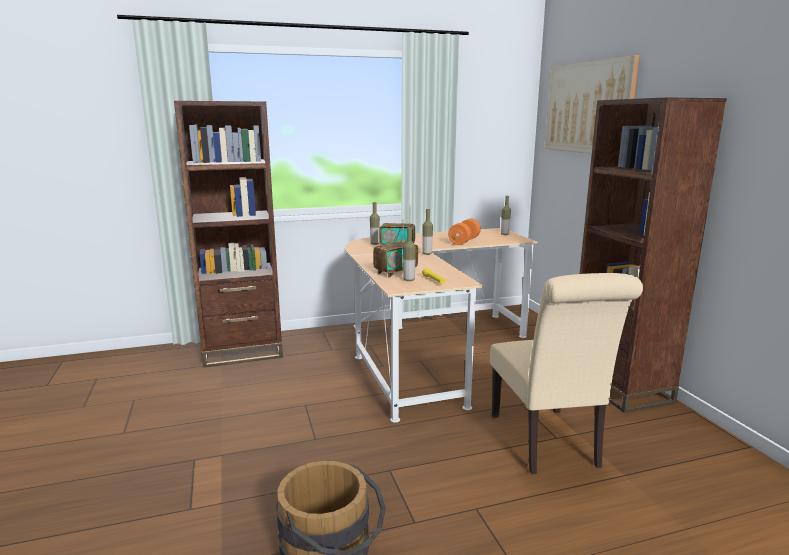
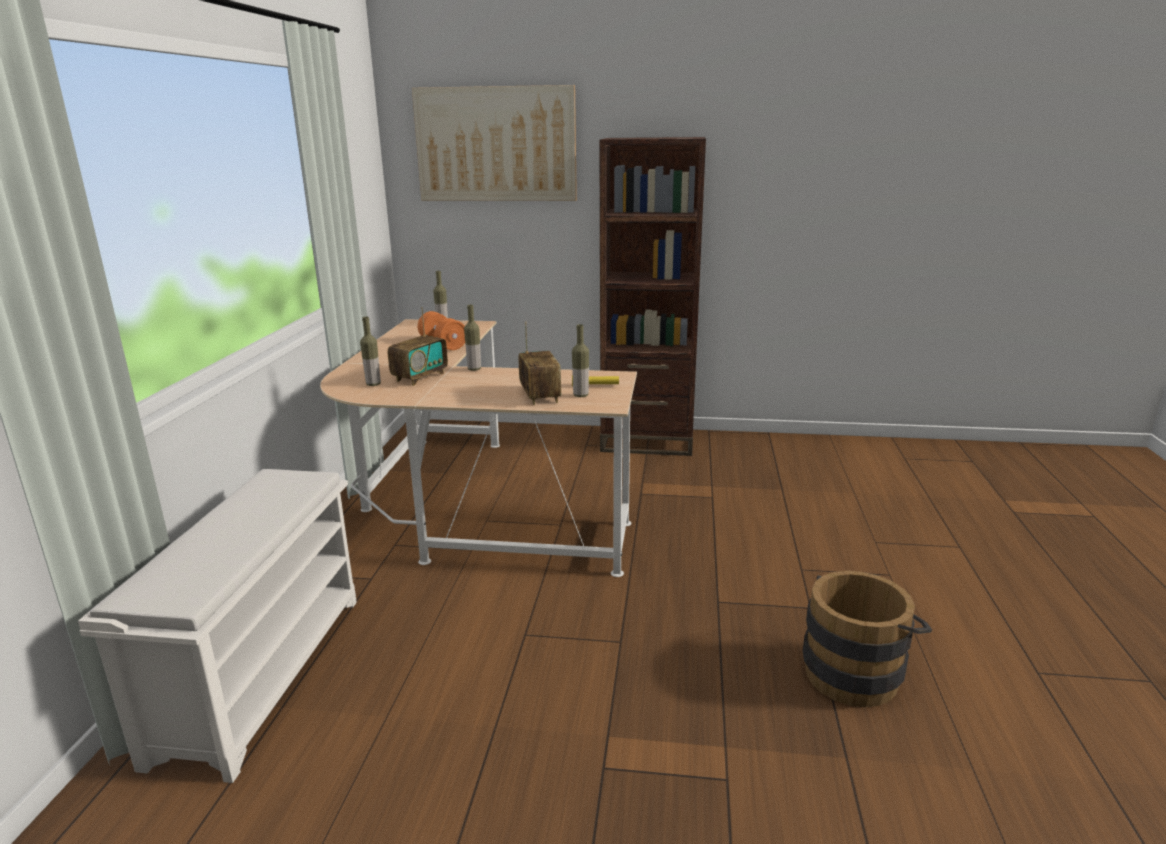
camera: 65 degrees left, 5 degrees up
brown bookcase [174,101,283,368] -> white shoe rack [78,469,357,783]
beige chair [490,273,643,474] -> none

